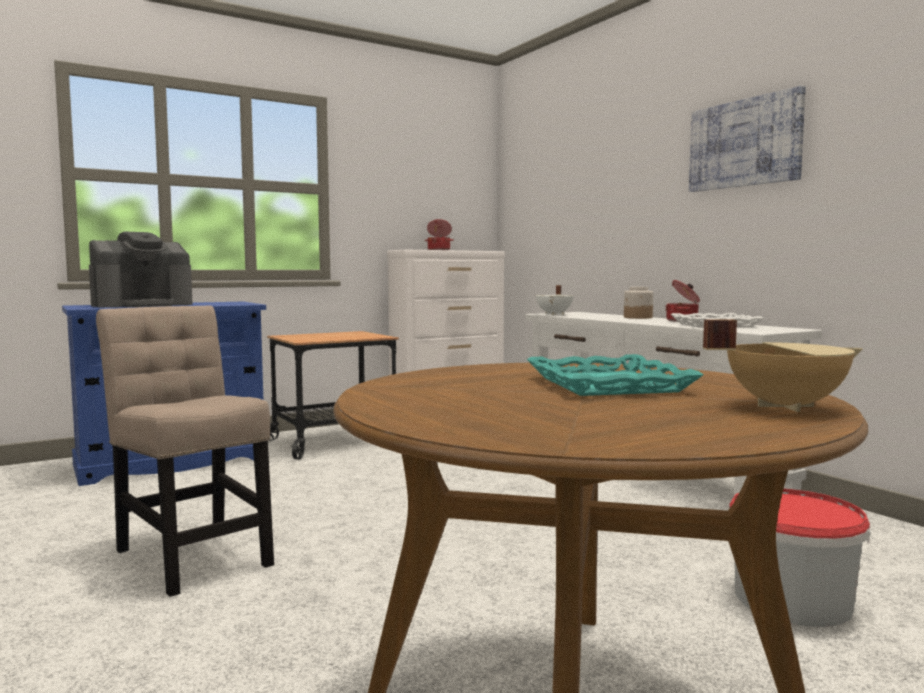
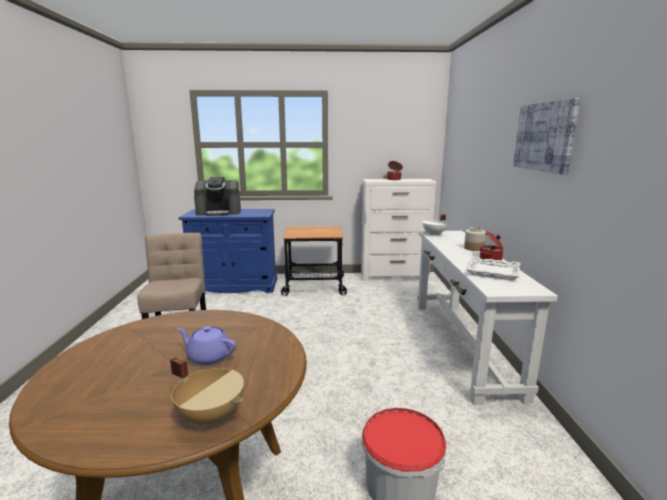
camera: 30 degrees right, 10 degrees up
turquoise tray [527,354,704,396] -> purple teapot [177,326,236,365]

